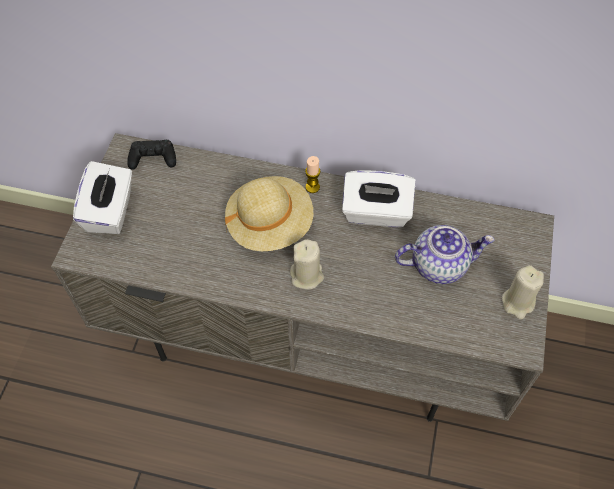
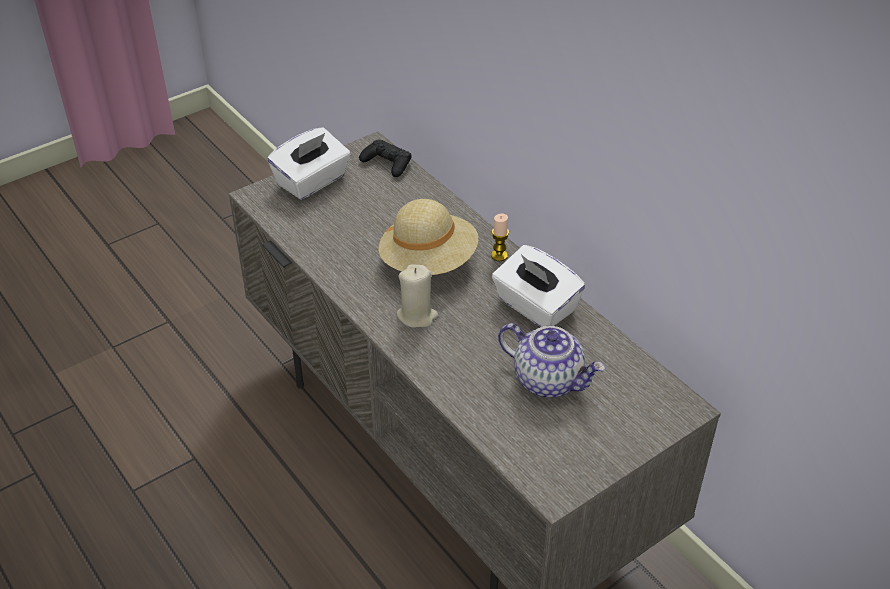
camera: 40 degrees right, 15 degrees down
beige candle [502,265,544,319] -> none

